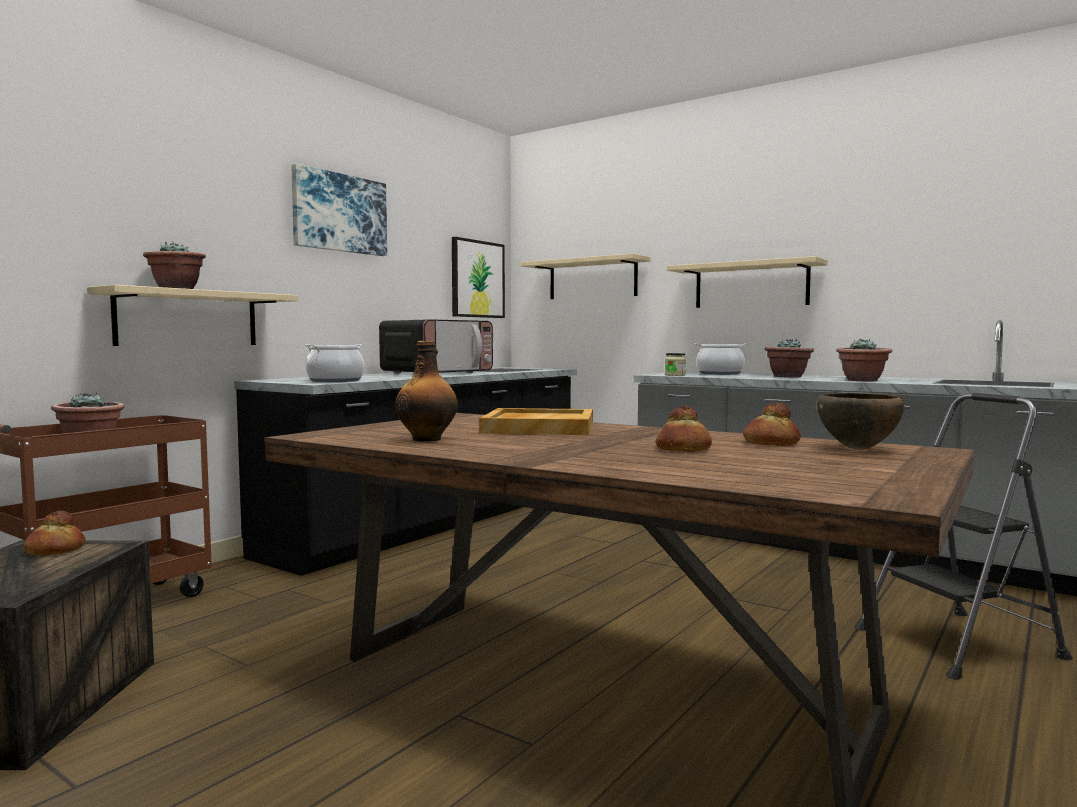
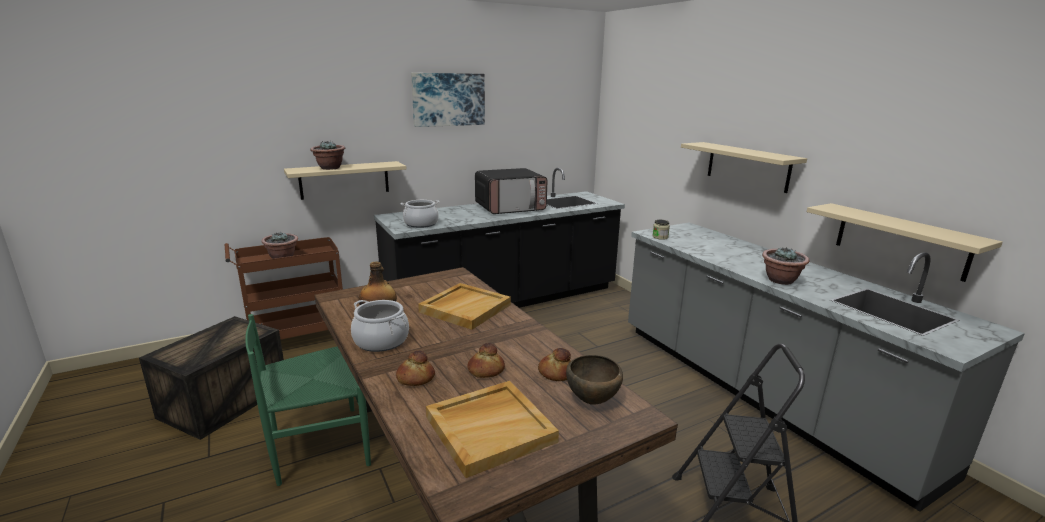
camera: 25 degrees right, 15 degrees up
bread [23,511,86,555] -> bread moved to [396,350,435,386]
picture [452,237,505,318] -> none
beige shelf [521,253,650,299] -> beige shelf moved to [807,203,1003,282]
cooking pot [695,343,747,375] -> cooking pot moved to [351,300,409,352]
potted plant [765,339,814,378] -> none
none -> green chair [245,314,371,486]
none -> beige tray [426,381,559,478]

